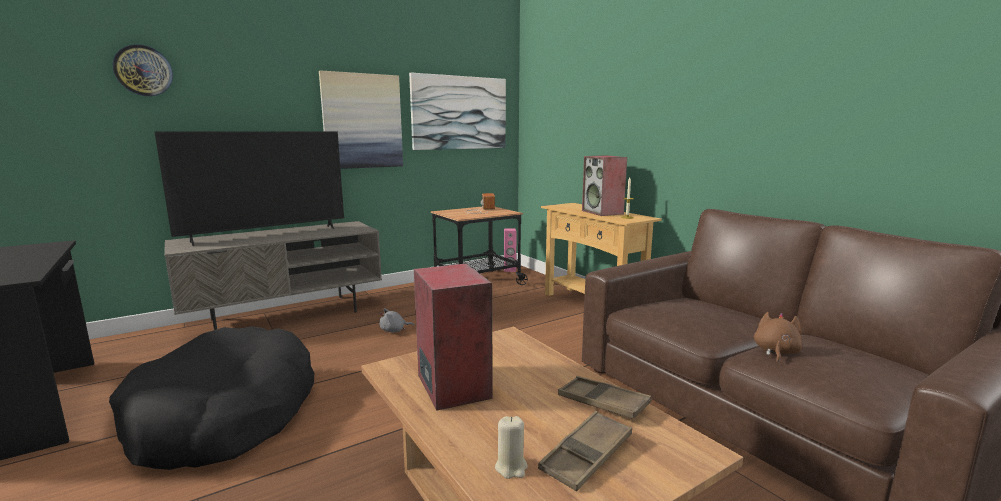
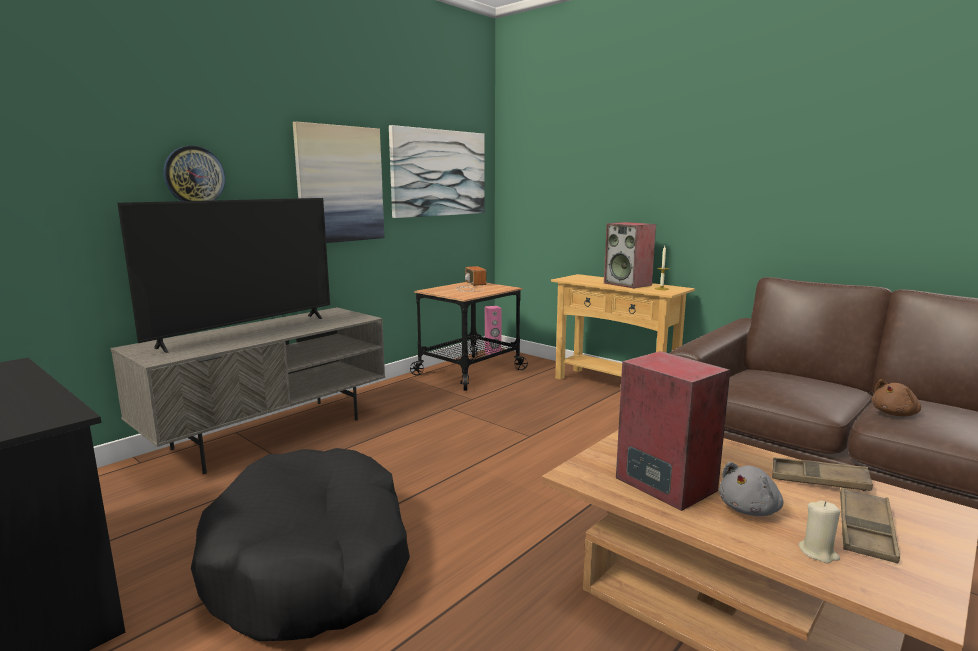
camera: 15 degrees left, 0 degrees up
wall clock [113,44,173,96] -> wall clock moved to [163,146,225,201]
grey plush toy [379,308,414,333] -> grey plush toy moved to [719,462,783,516]
brown plush toy [754,312,802,362] -> brown plush toy turned 135 degrees counterclockwise [872,379,921,416]

